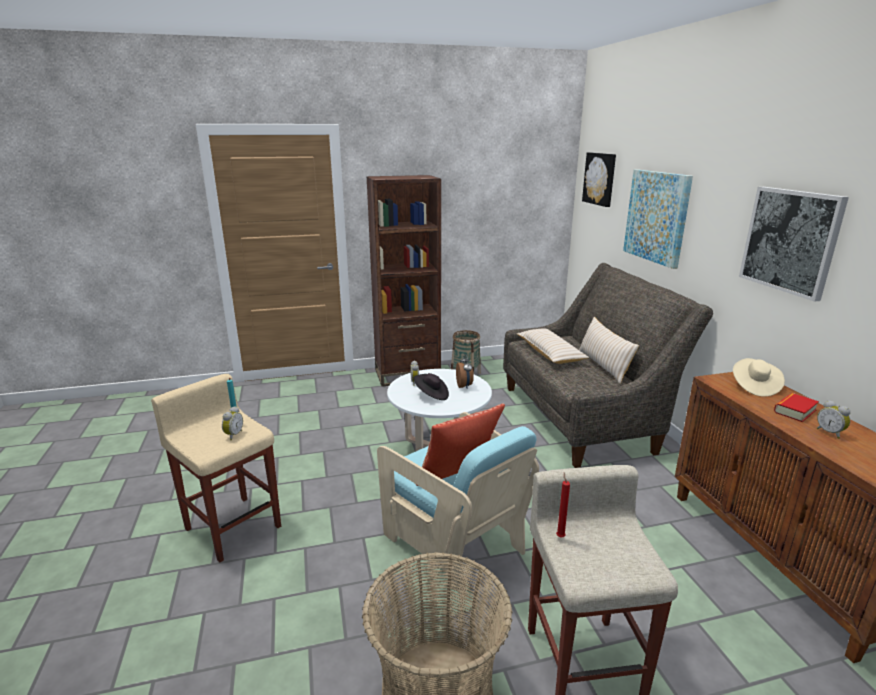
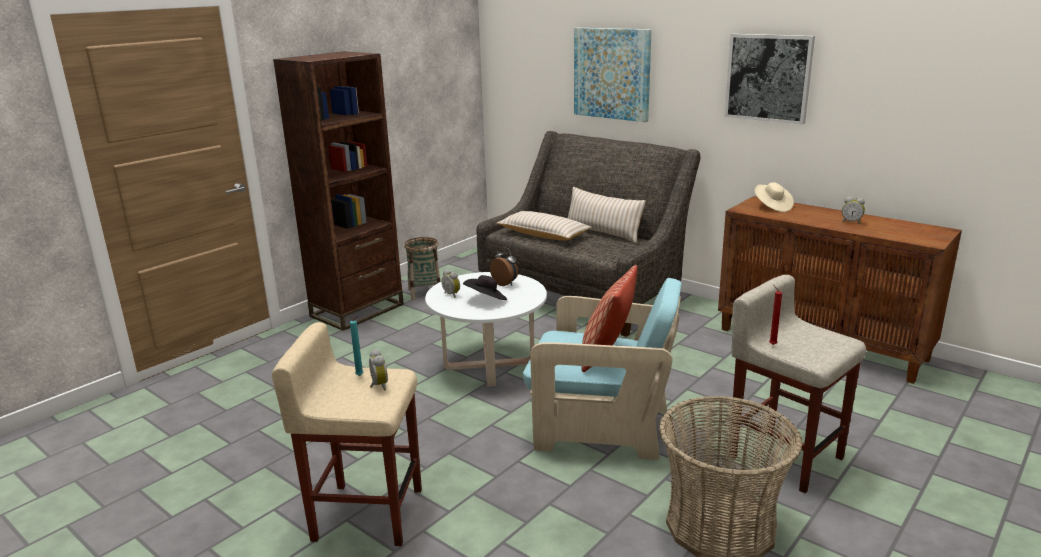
camera: 35 degrees left, 0 degrees up
picture [582,152,616,207] -> none
book [774,393,819,422] -> none

